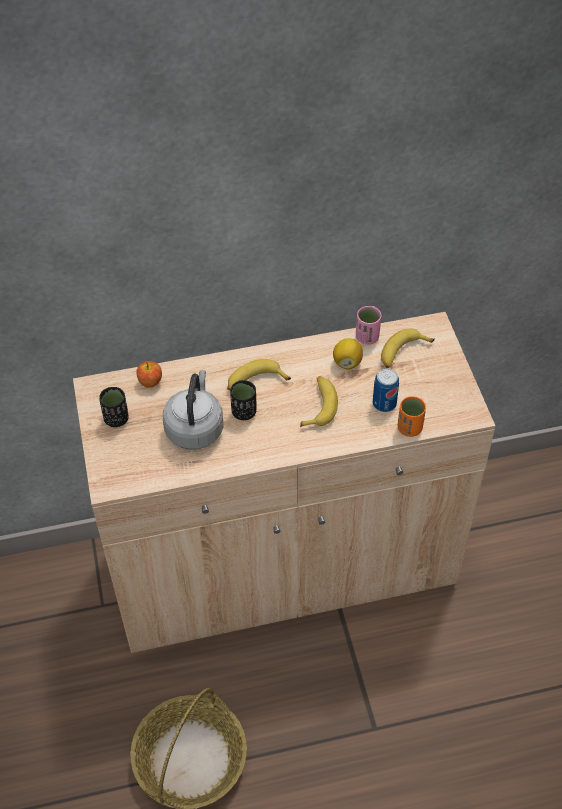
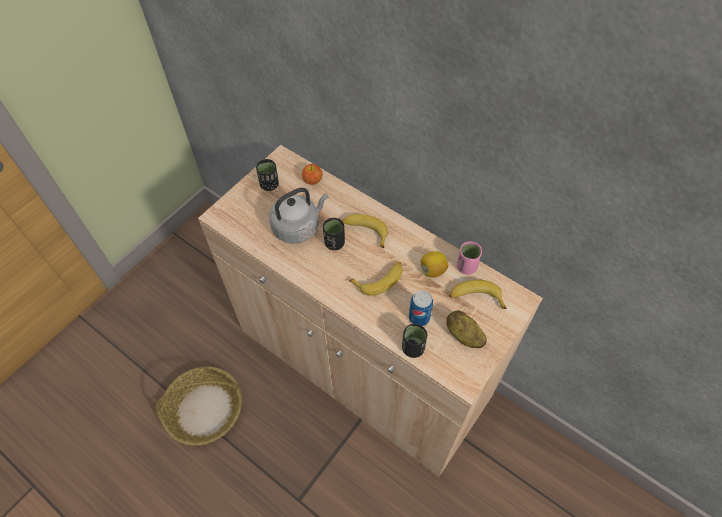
camera: 50 degrees right, 5 degrees up
orange cup [398,396,426,437] -> black cup [402,324,427,358]
none -> potato [446,311,487,348]

